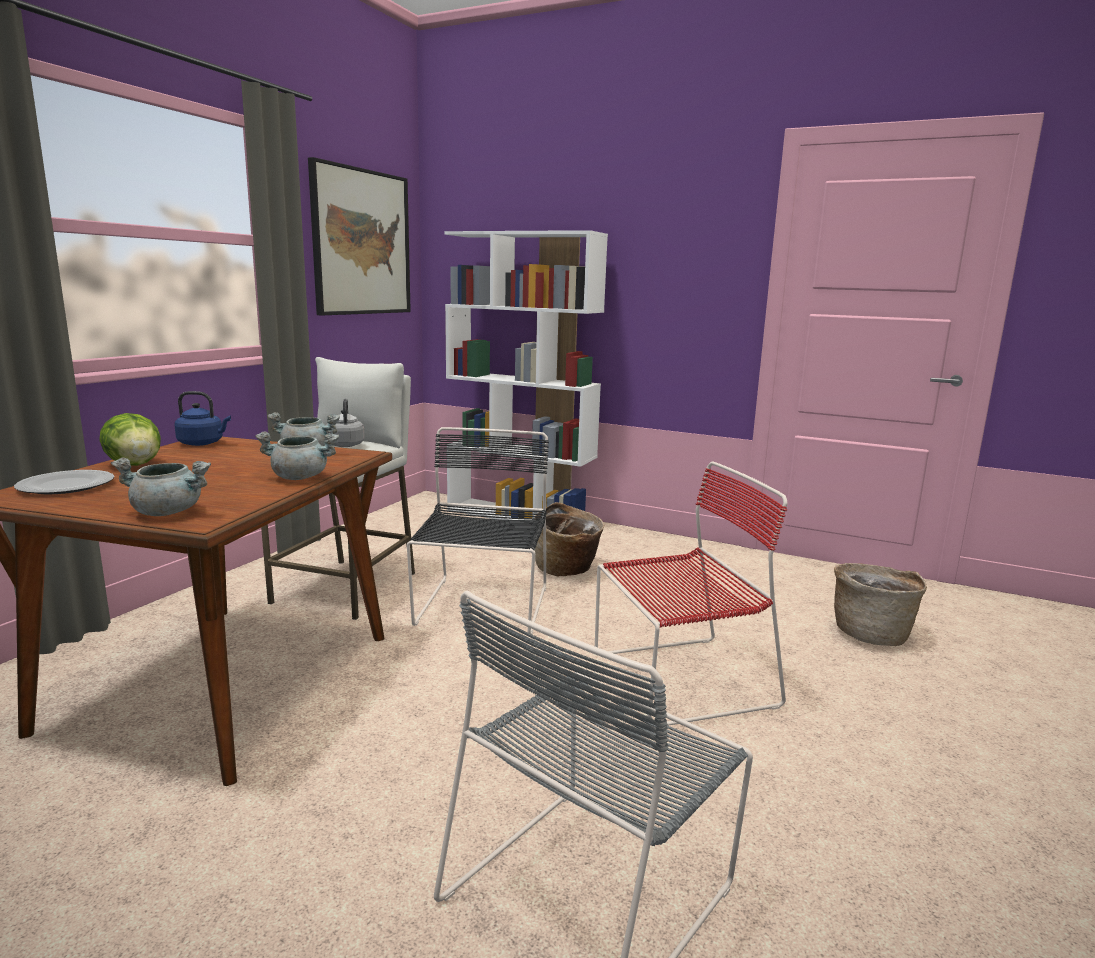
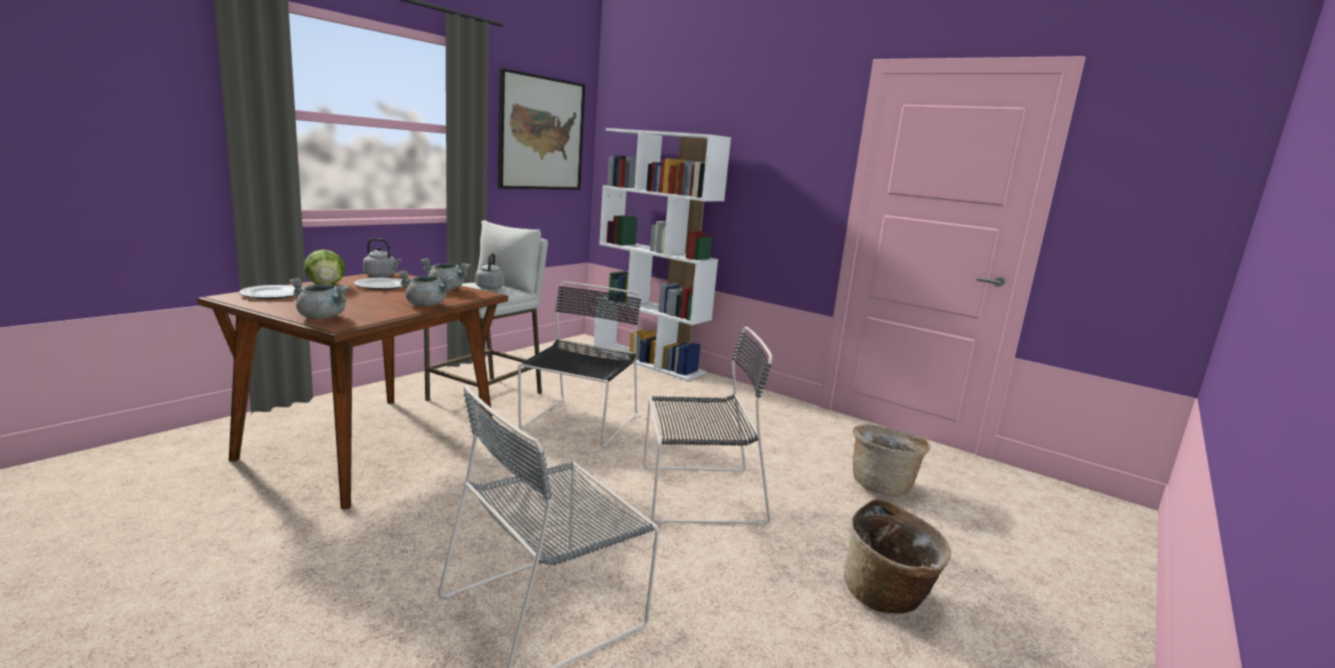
camera: 10 degrees right, 0 degrees up
blue kettle [174,391,231,446] -> grey kettle [363,238,402,277]
basket [534,502,604,577] -> basket moved to [844,498,951,613]
red chair [595,461,787,729] -> black chair [643,326,772,525]
none -> plate [354,278,404,290]

